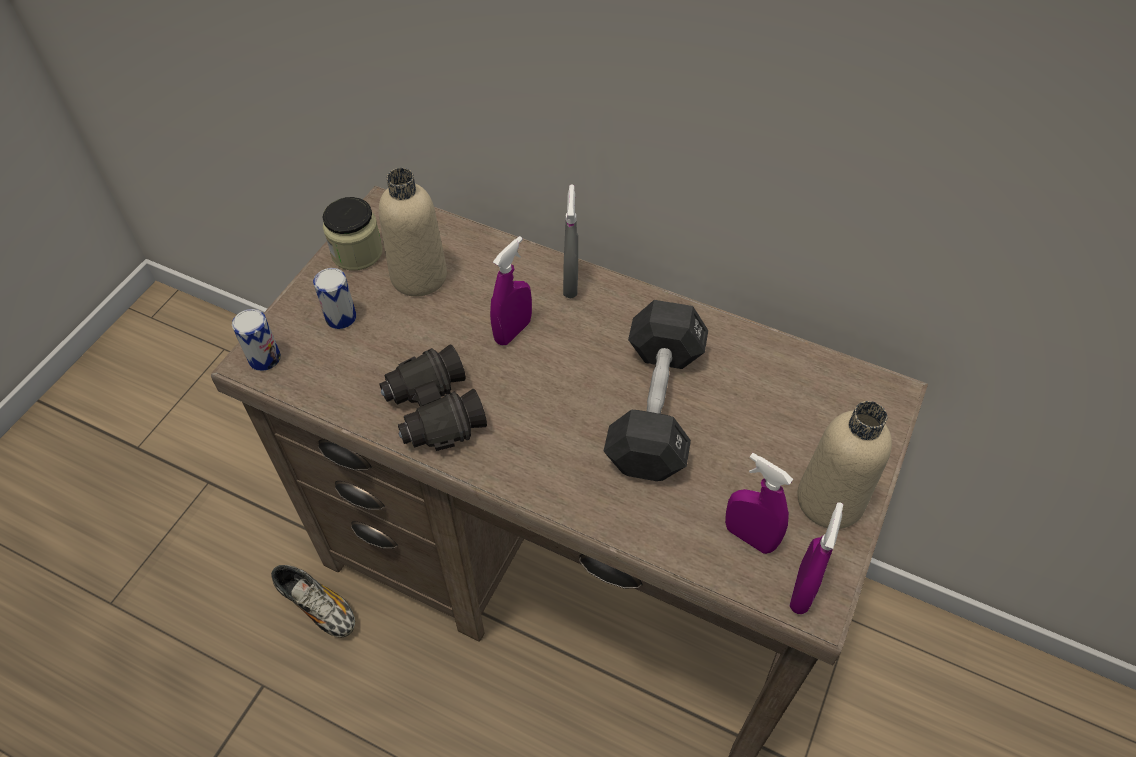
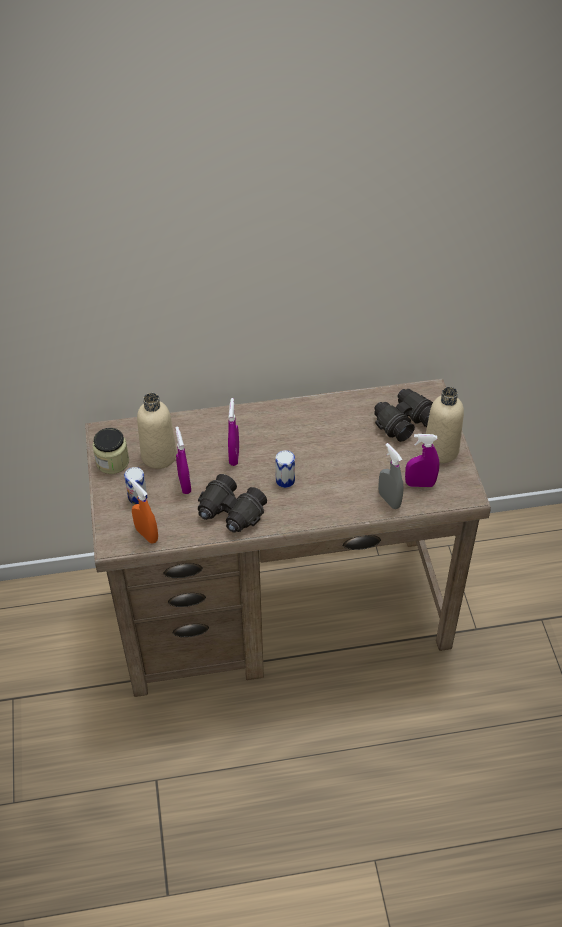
camera: 35 degrees left, 5 degrees down
can [232,309,281,371] -> can moved to [275,450,295,488]
shoe [271,565,355,638] -> none
grey spray bottle [563,185,578,298] -> grey spray bottle moved to [378,443,404,509]
black dumbbell [603,300,708,481] -> none
purple spray bottle [790,502,843,614] -> purple spray bottle moved to [175,426,191,494]
none -> orange spray bottle [130,479,158,543]
none -> black binoculars [374,389,433,442]

